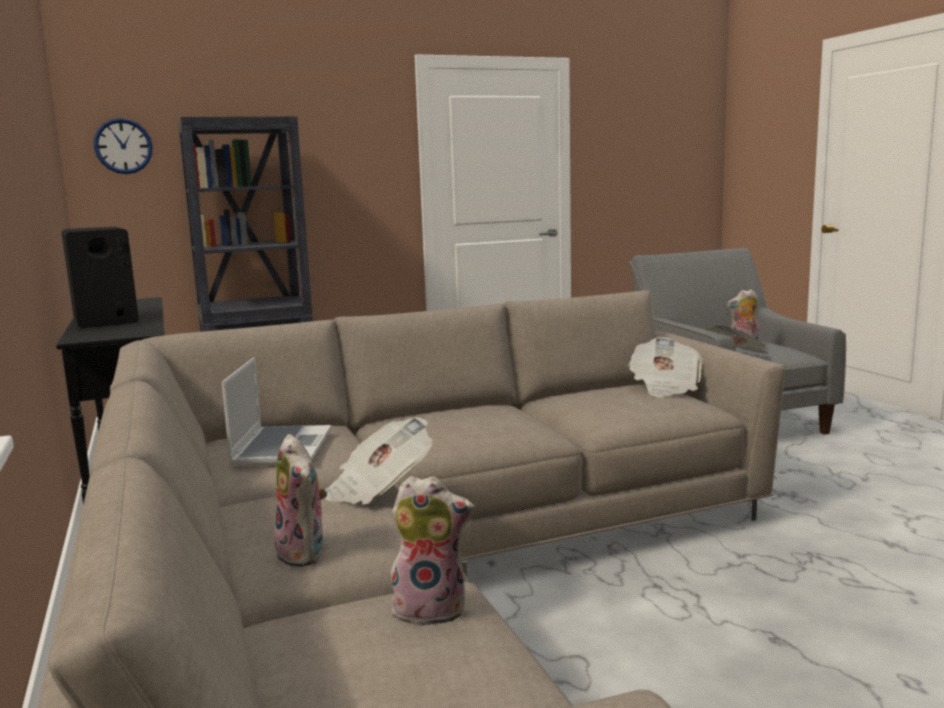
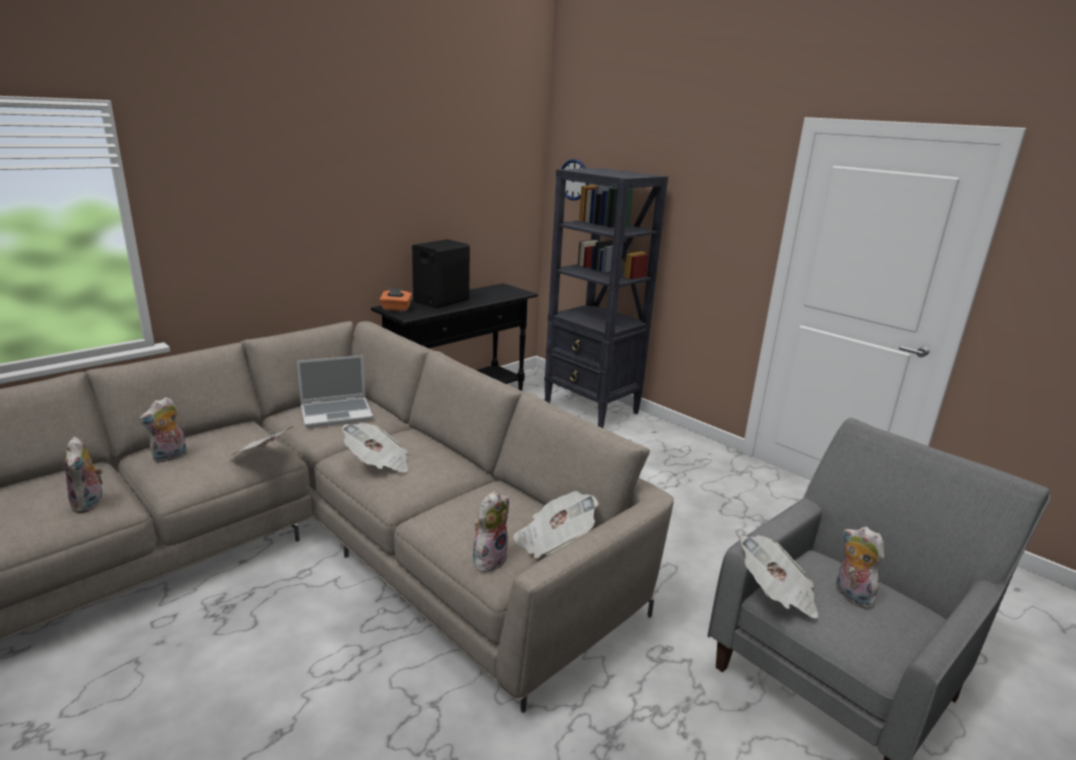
camera: 65 degrees right, 10 degrees up
none -> newspaper [342,423,408,473]
none -> orange tissue box [380,287,412,311]
none -> plush toy [473,491,509,572]

